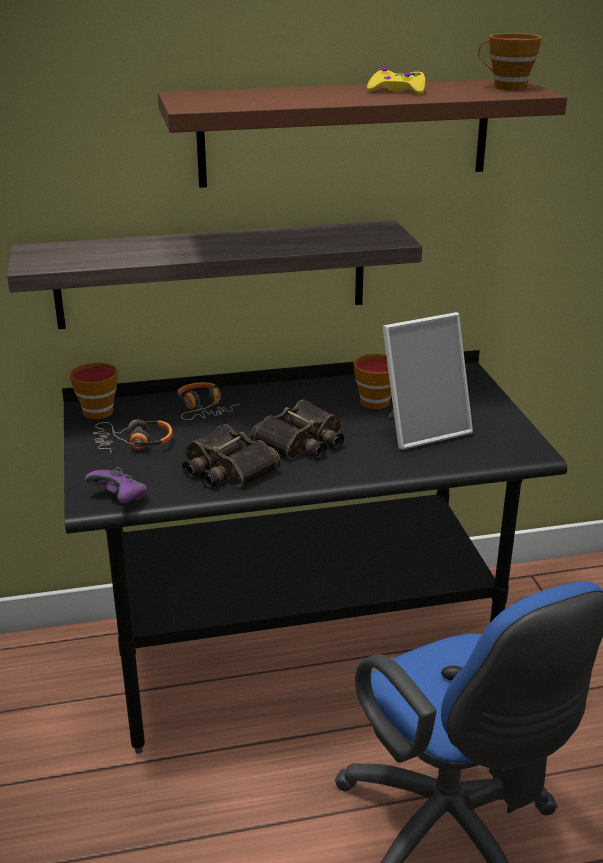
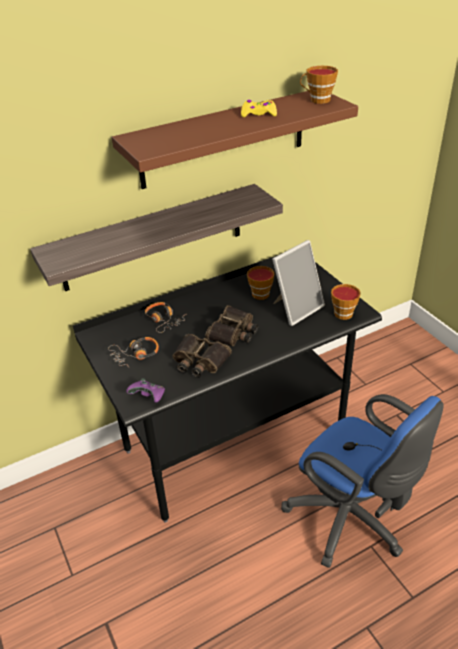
camera: 15 degrees left, 10 degrees up
cup [70,363,118,419] -> cup moved to [331,284,361,320]

